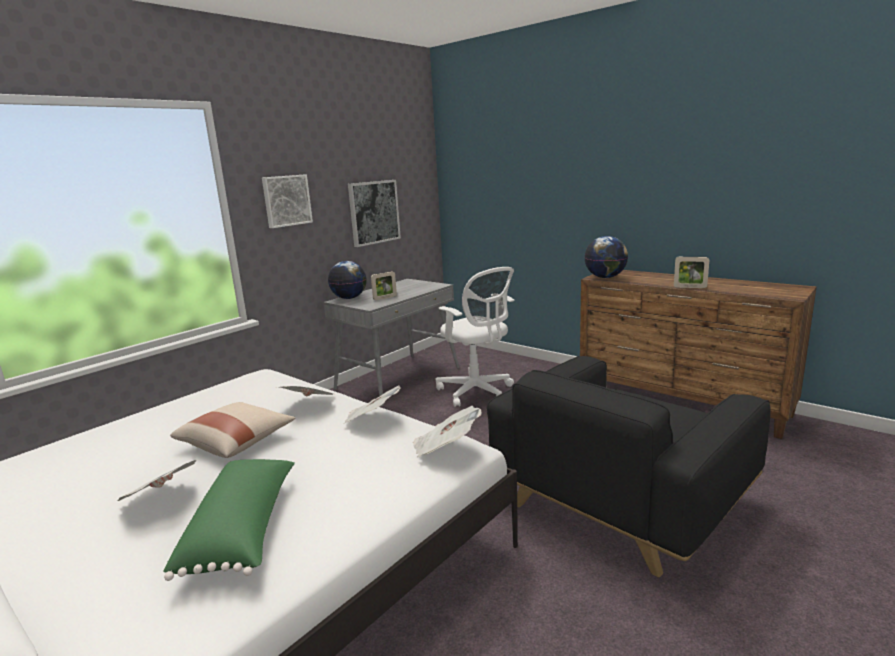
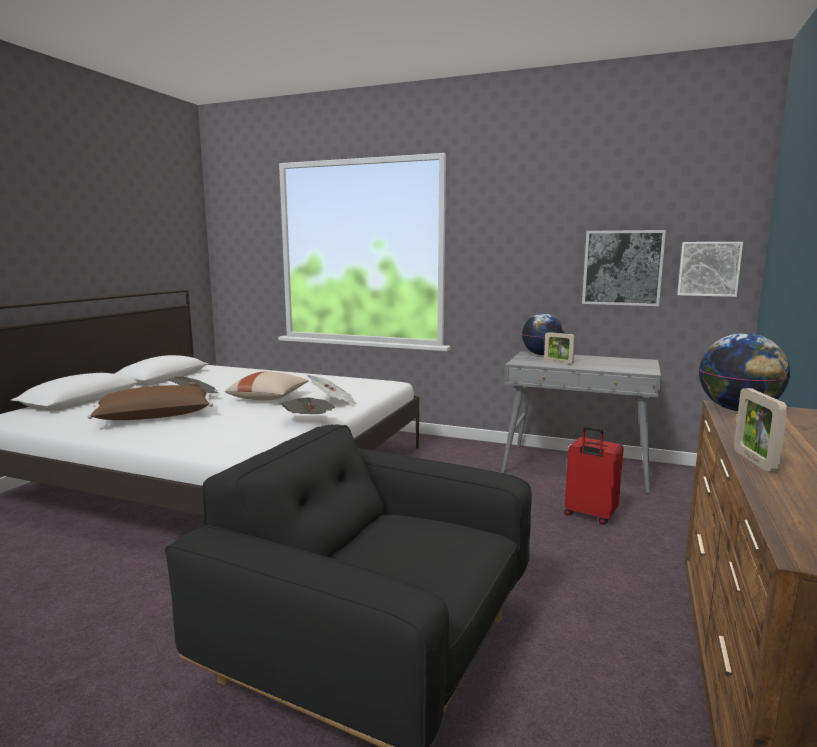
camera: 70 degrees right, 5 degrees down
green pillow [163,459,295,581] -> brown pillow [87,385,213,420]
picture [262,174,313,228] -> picture moved to [677,242,743,297]
newspaper [413,406,481,458] -> none
white office chair [436,267,514,407] -> red suitcase [564,426,624,524]

